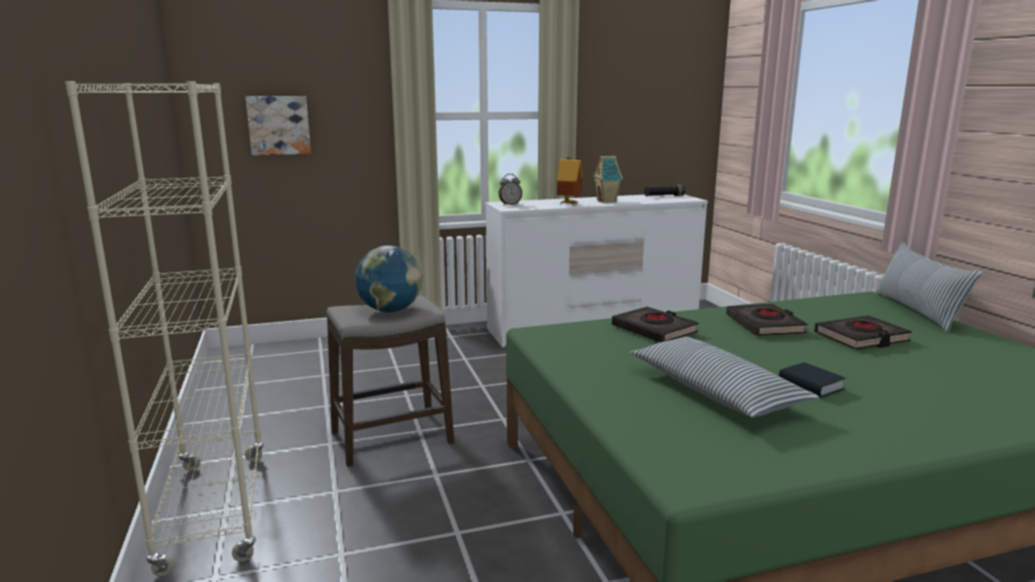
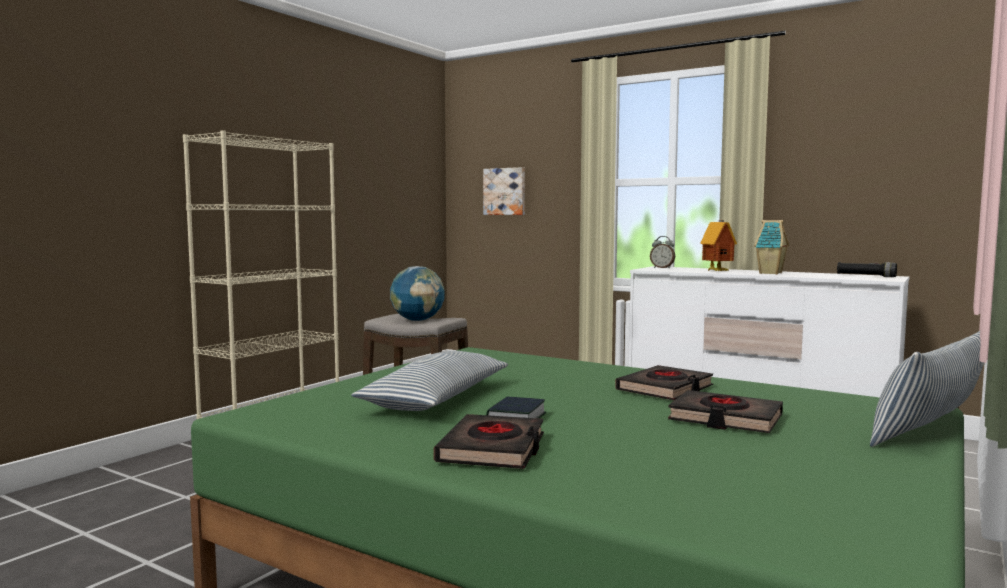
camera: 50 degrees right, 10 degrees down
black book [612,307,699,342] -> black book moved to [434,414,544,469]

